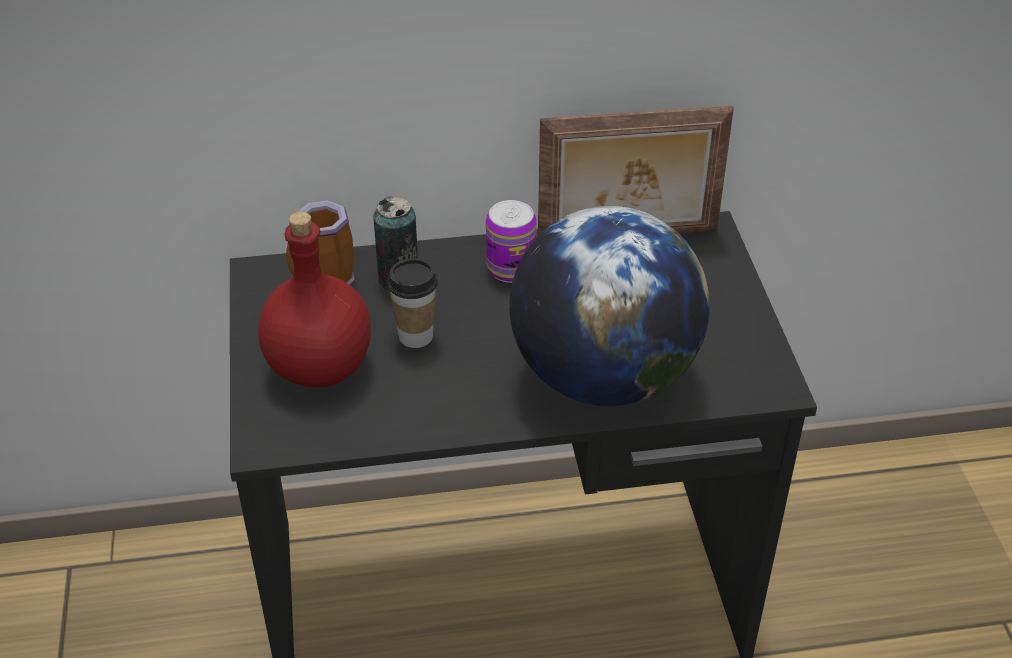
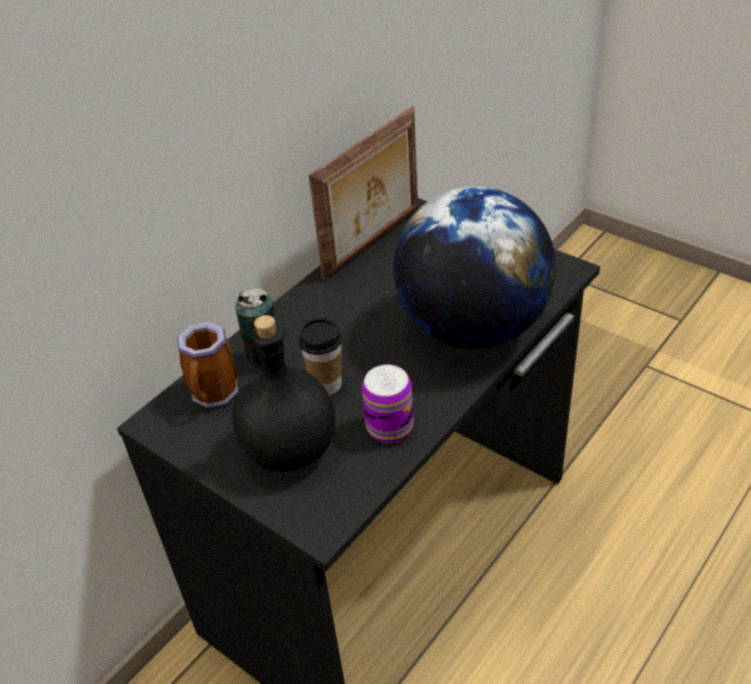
camera: 40 degrees left, 0 degrees up
red bottle [258,212,371,387] -> black bottle [232,315,336,472]
can [486,200,537,283] -> can moved to [362,365,414,443]

